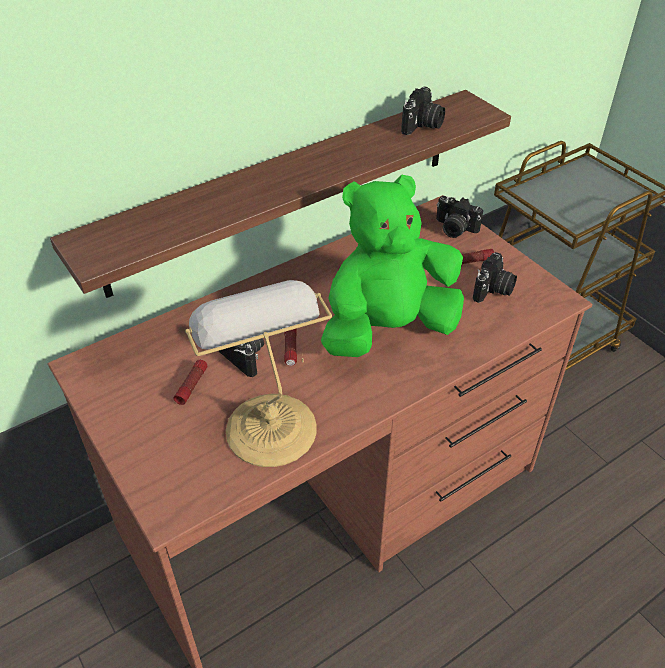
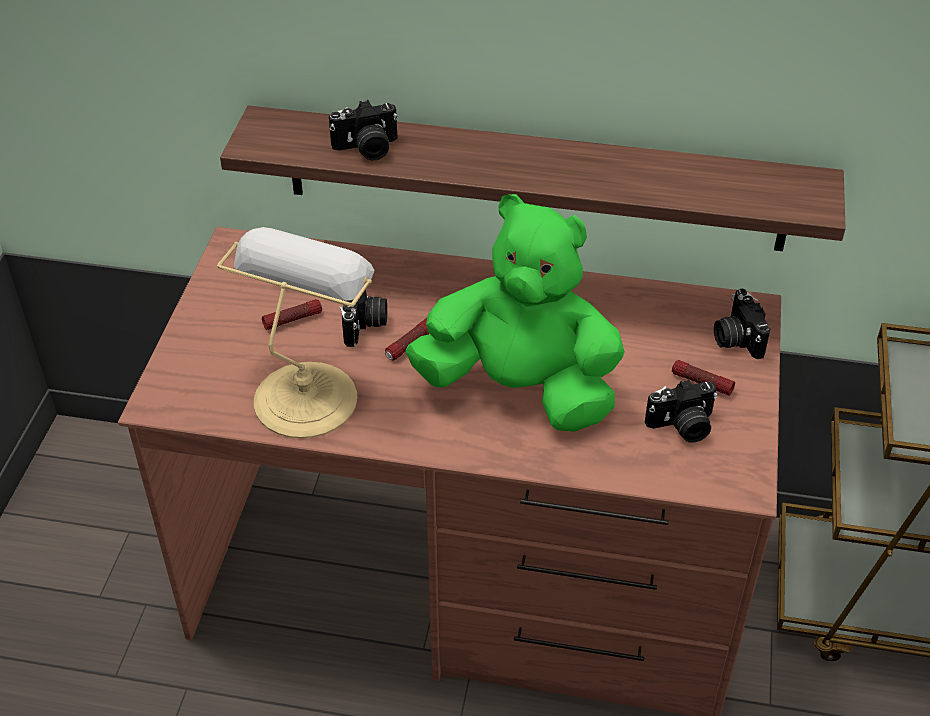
camera: 45 degrees right, 0 degrees up
camera [401,87,445,135] -> camera moved to [329,100,398,160]

